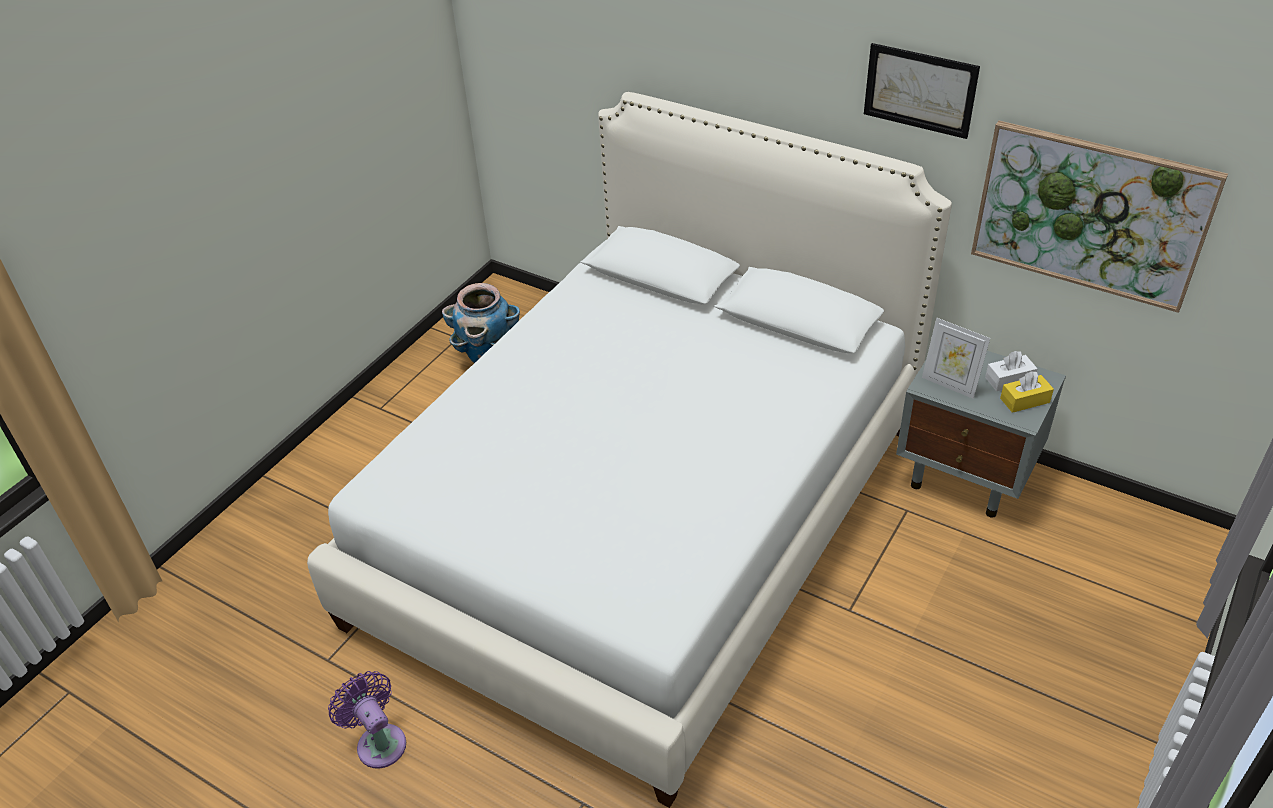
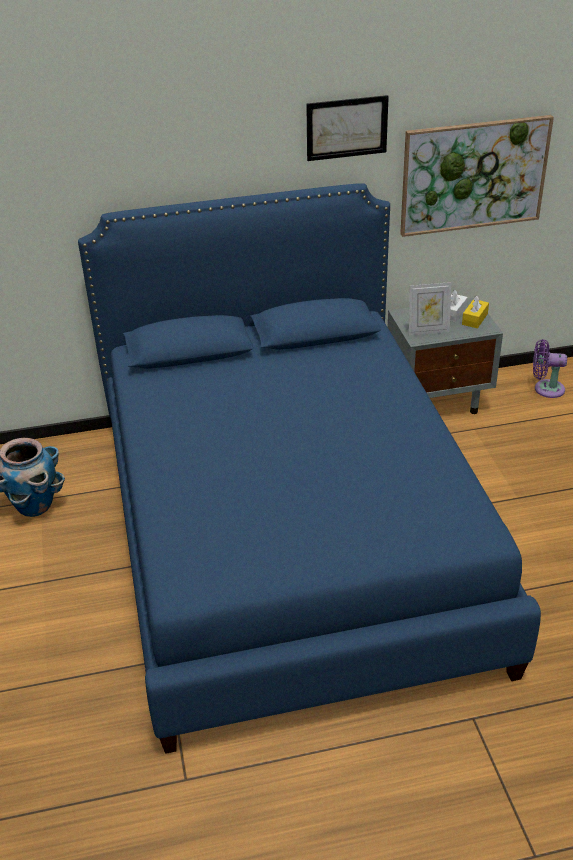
camera: 45 degrees left, 5 degrees down
white bed [307,92,952,808] -> blue bed [78,183,541,754]
purple fan [328,671,406,769] -> purple fan moved to [533,339,567,398]

